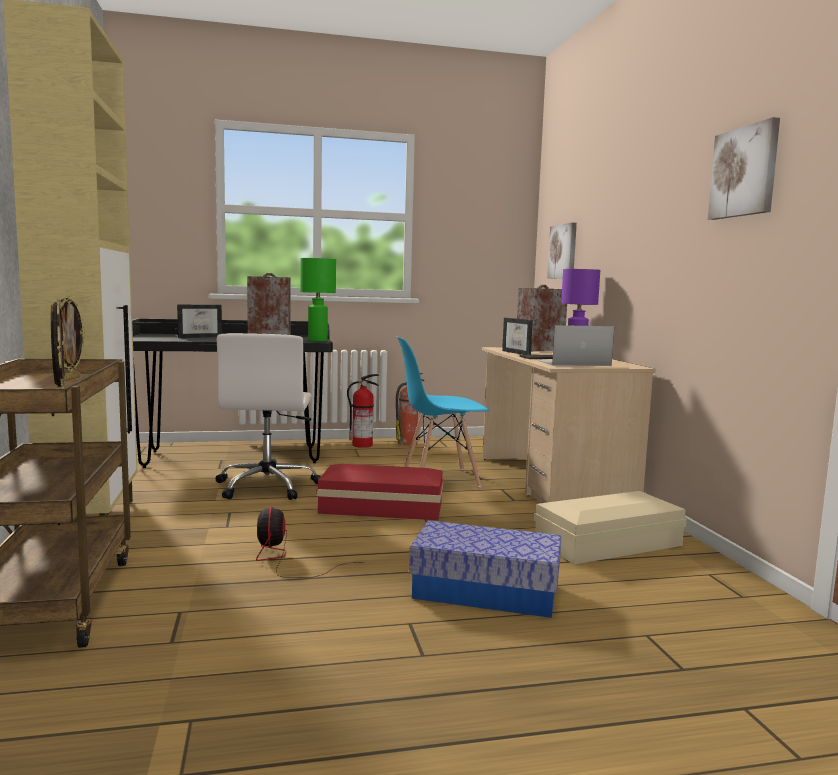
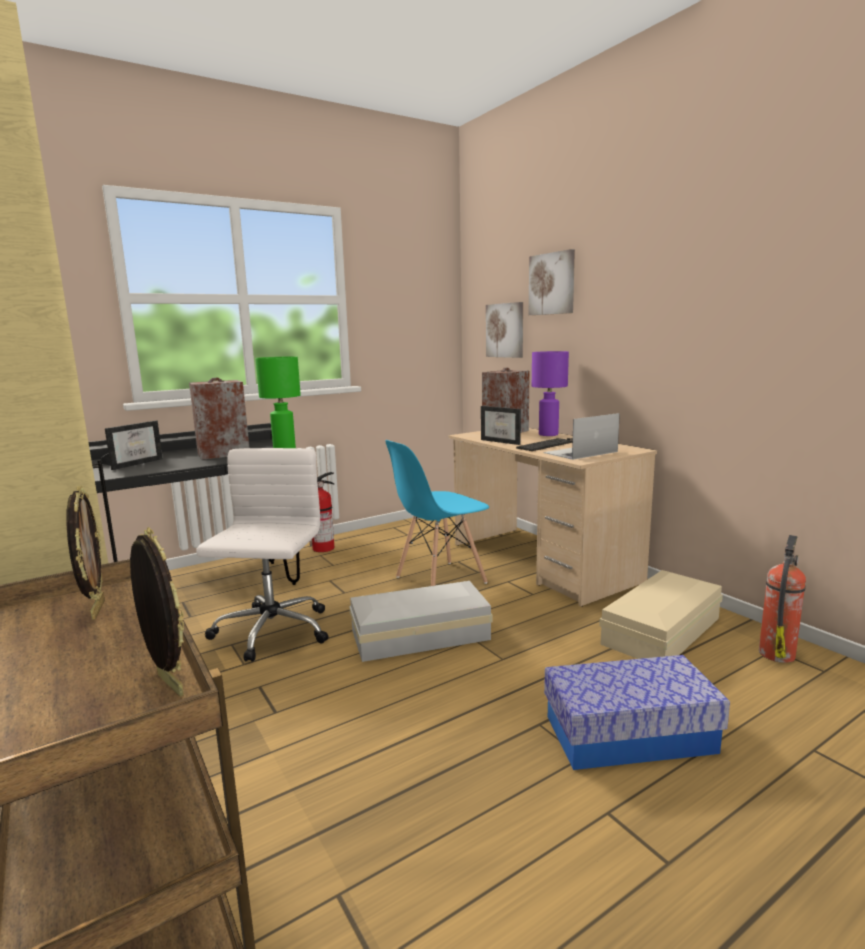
camera: 20 degrees left, 5 degrees up
white office chair [216,333,321,500] -> white office chair turned 150 degrees counterclockwise [196,448,328,662]
fan [256,507,357,578] -> none
red storage box [316,464,443,520] -> white storage box [349,581,493,662]
fire extinguisher [396,373,425,445] -> fire extinguisher moved to [759,535,806,663]
picture [708,117,780,220] -> picture moved to [529,249,575,315]

